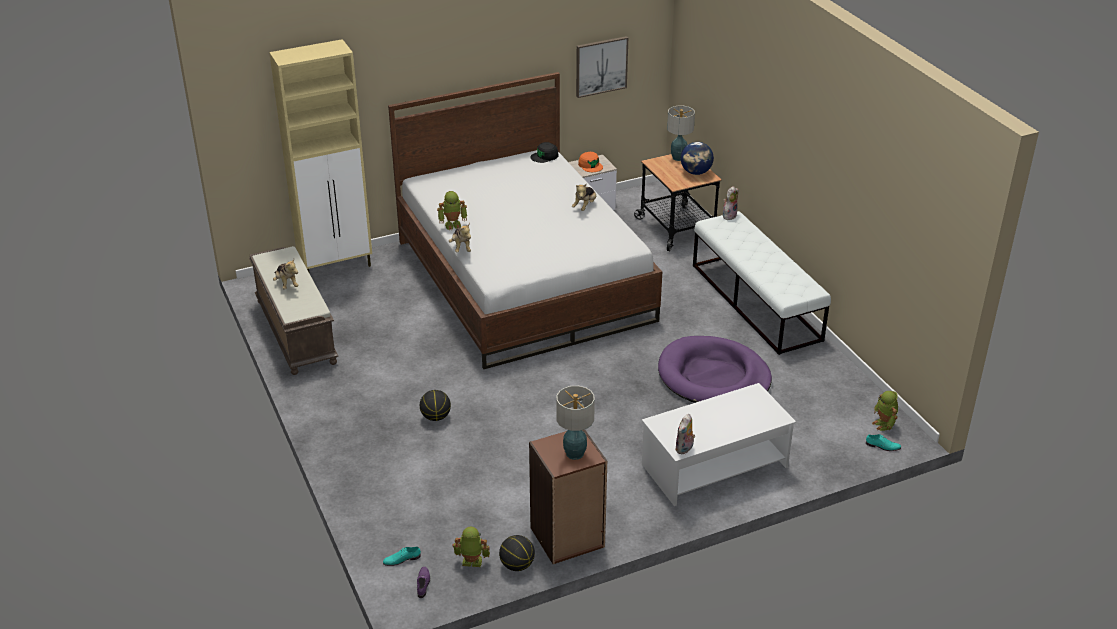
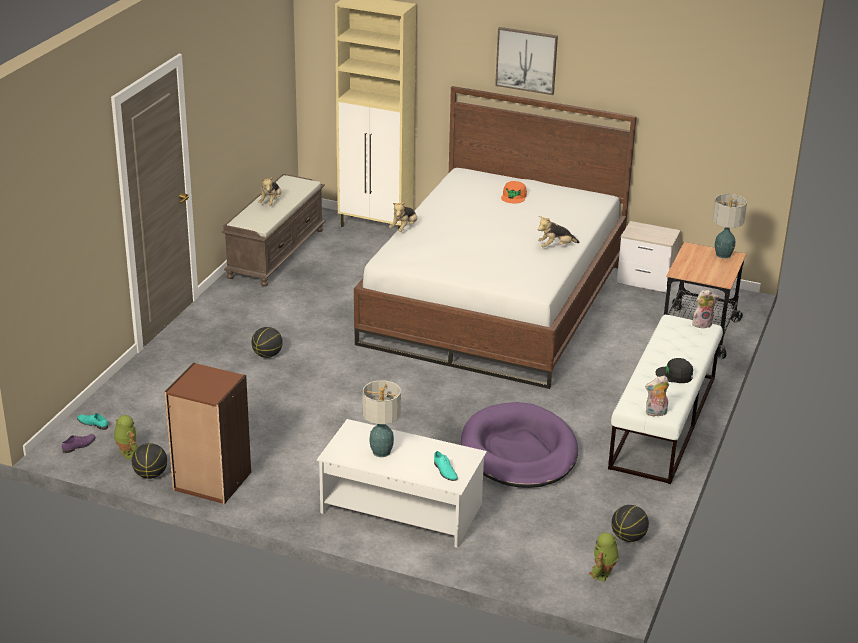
camera: 45 degrees right, 5 degrees down
toy robot [437,191,467,230] -> none
black cap [530,142,558,163] -> black cap moved to [655,358,693,383]
table lamp [556,386,595,460] -> table lamp moved to [363,380,401,457]
picture [576,36,628,98] -> picture moved to [495,27,558,95]
orange cap [578,152,603,172] -> orange cap moved to [501,181,527,203]
plush toy [675,414,695,454] -> plush toy moved to [645,376,669,417]
globe [681,142,714,175] -> none
turquoise shoe [866,434,901,451] -> turquoise shoe moved to [434,451,458,481]
none -> basketball [611,505,649,542]

